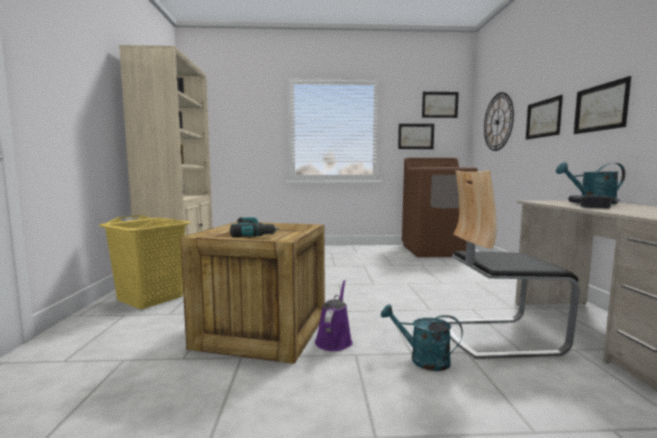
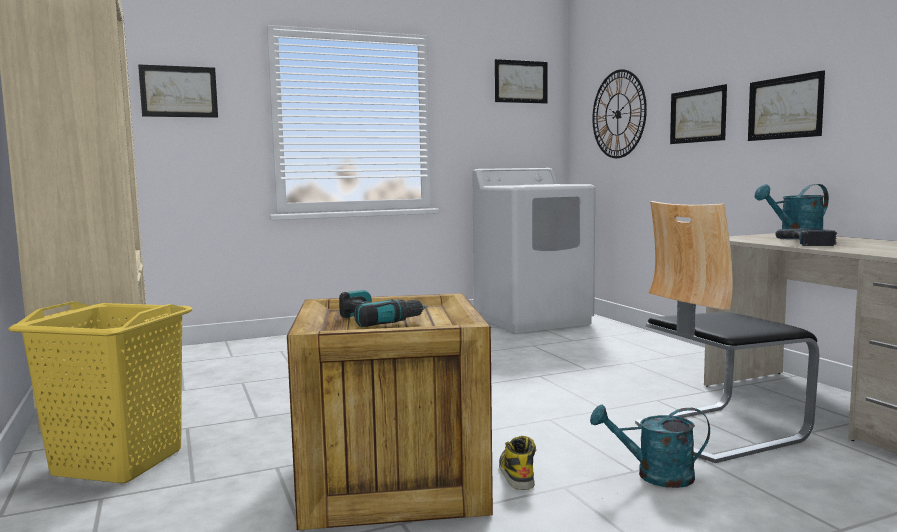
camera: 20 degrees left, 0 degrees up
purple watering can [315,280,353,351] -> boot [499,436,536,490]
picture [398,124,434,149] -> picture moved to [138,64,218,118]
brown washing machine [402,158,478,257] -> white washing machine [473,168,595,333]

